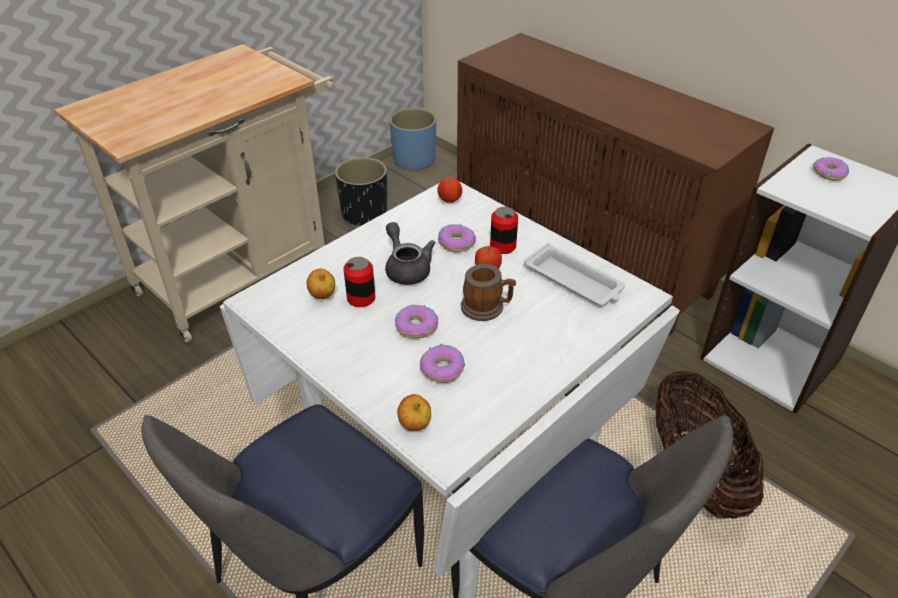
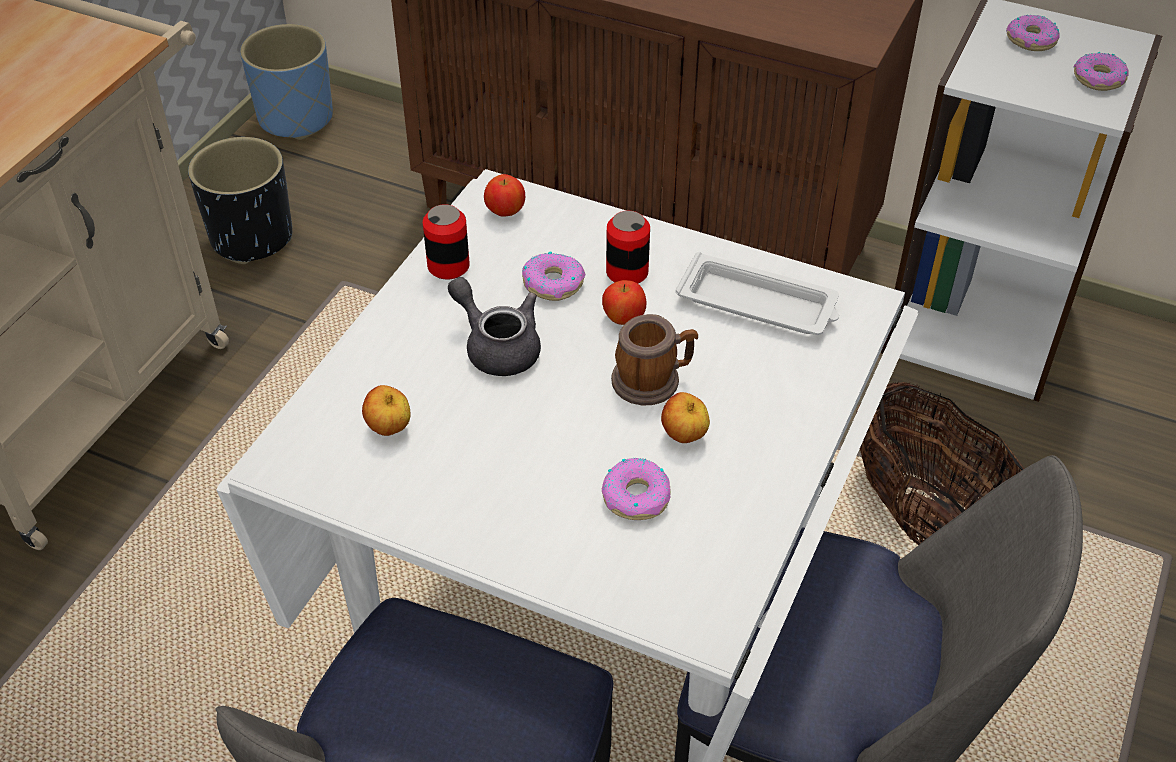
camera: 20 degrees left, 5 degrees up
can [344,257,375,307] -> can moved to [423,204,470,280]
donut [395,304,438,338] -> donut moved to [1074,52,1129,91]
apple [397,394,431,431] -> apple moved to [661,392,710,443]

